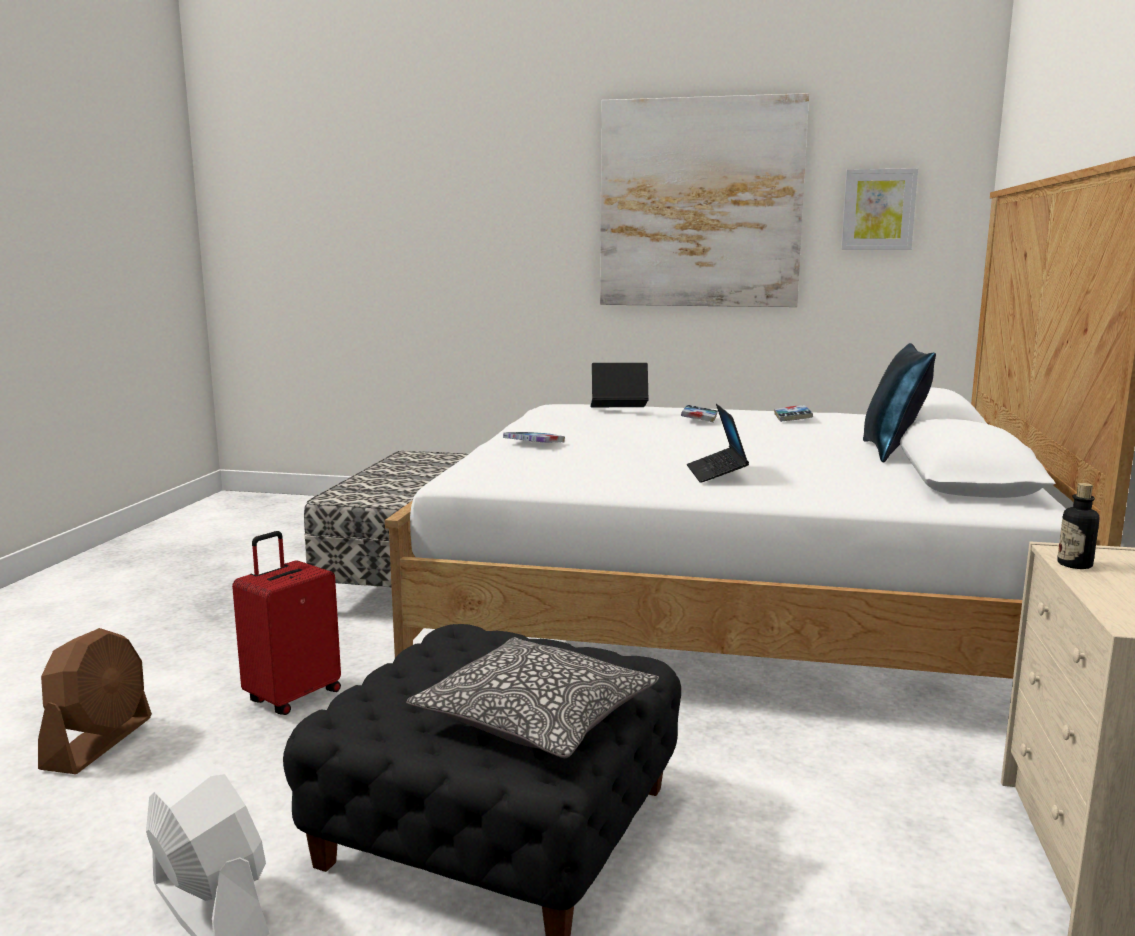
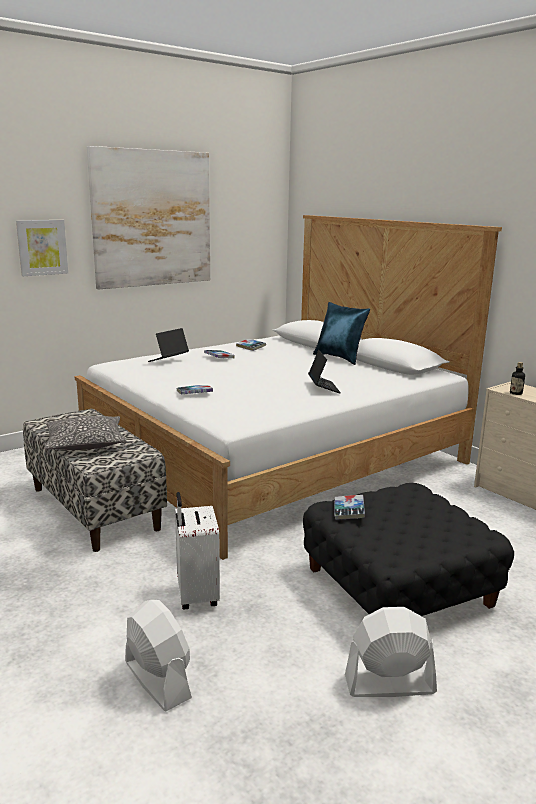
camera: 50 degrees left, 5 degrees up
brown fan [38,628,152,774] -> white fan [125,600,192,712]
red suitcase [232,531,341,715] -> white suitcase [175,492,220,609]
pillow [406,637,659,758] -> pillow moved to [44,416,126,450]
laptop [687,404,749,483] -> laptop turned 135 degrees counterclockwise [308,350,341,394]
picture [841,168,918,250] -> picture moved to [16,220,68,276]
none -> book [334,495,365,520]

